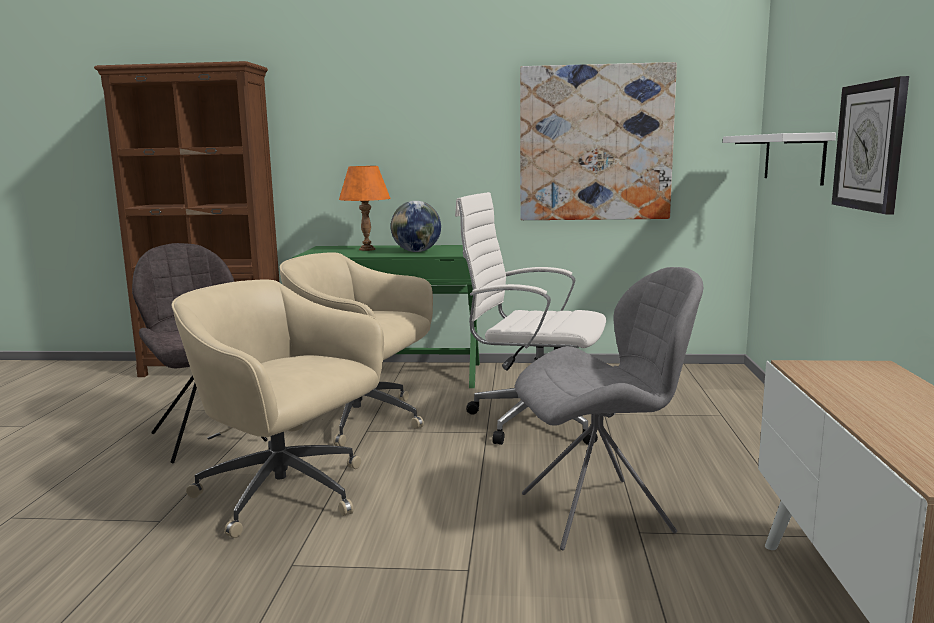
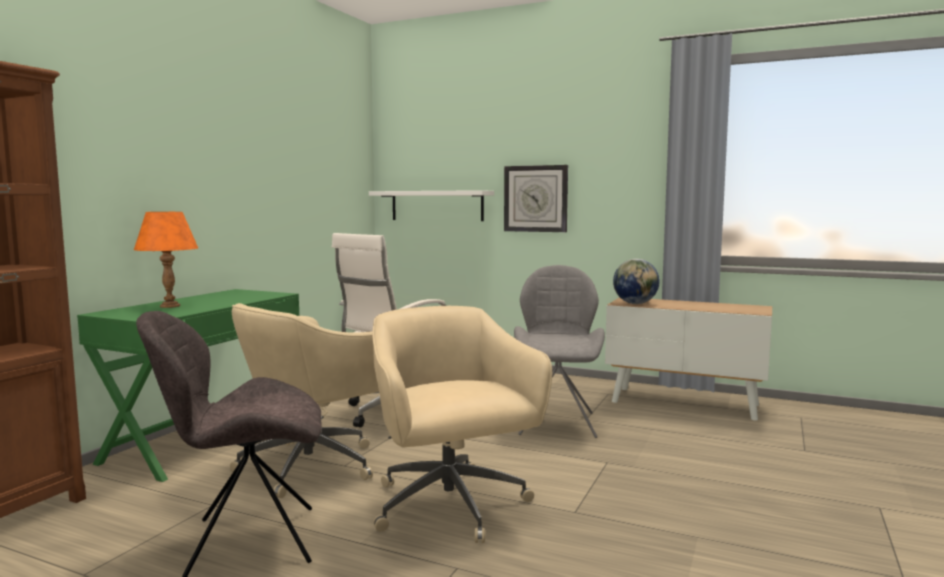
camera: 70 degrees left, 5 degrees down
beige office chair [172,279,384,538] -> beige office chair turned 105 degrees clockwise [372,306,552,543]
globe [391,201,441,252] -> globe moved to [613,259,660,304]
picture [520,62,677,220] -> none

